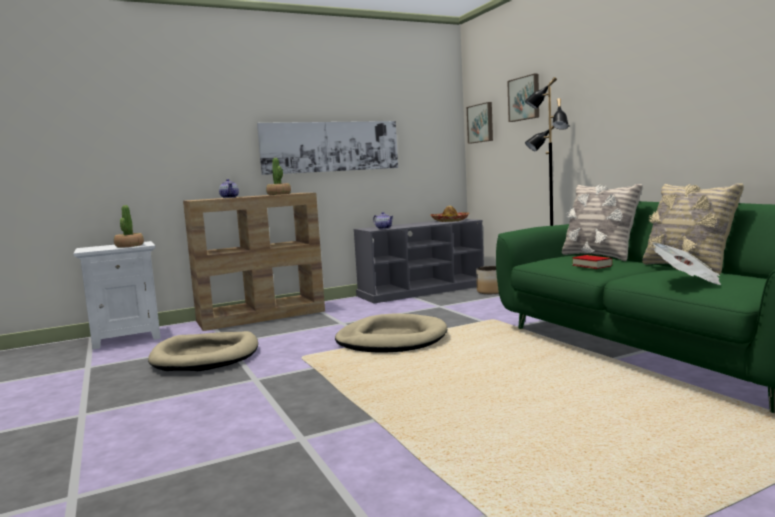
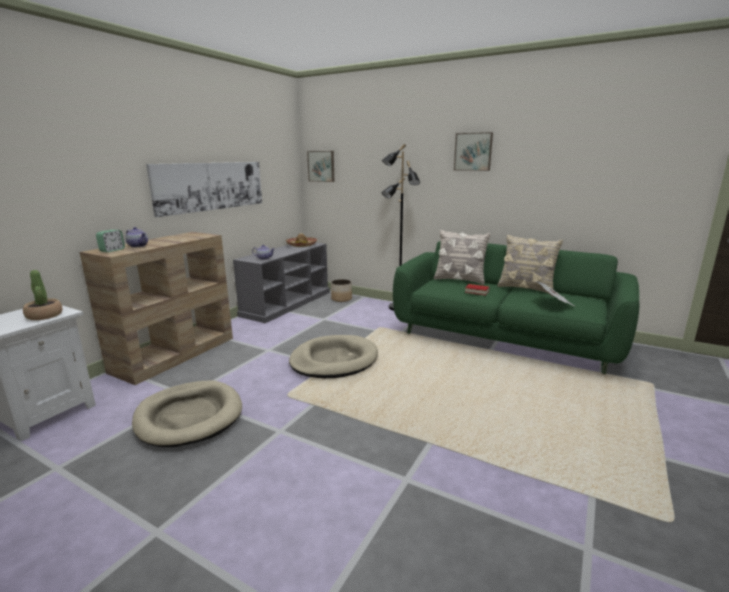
camera: 35 degrees left, 10 degrees up
potted plant [266,158,291,195] -> none
picture [507,74,539,122] -> picture moved to [454,132,493,171]
none -> alarm clock [96,230,125,252]

